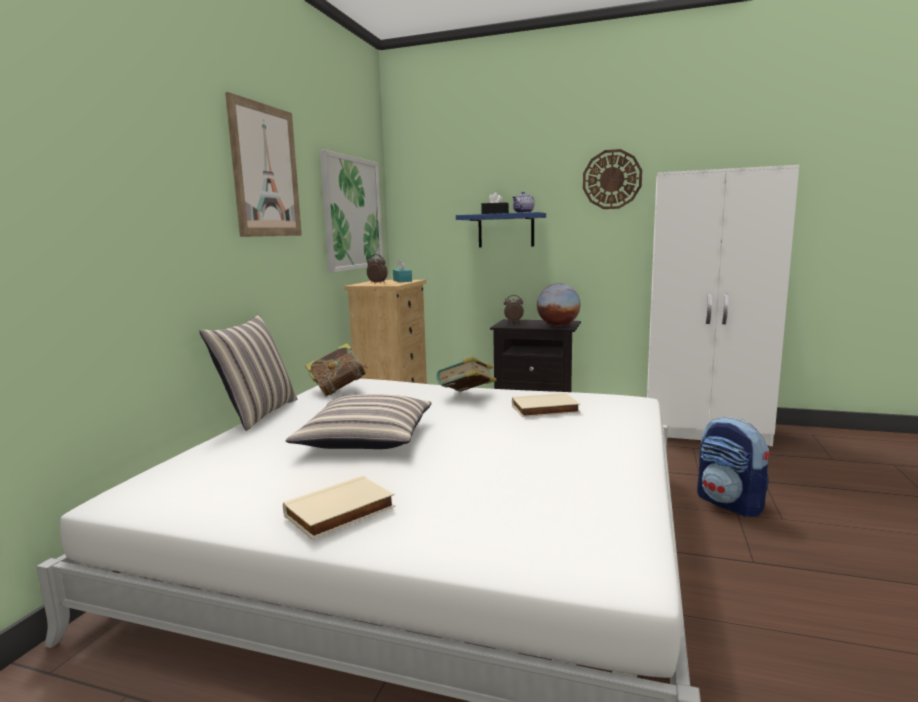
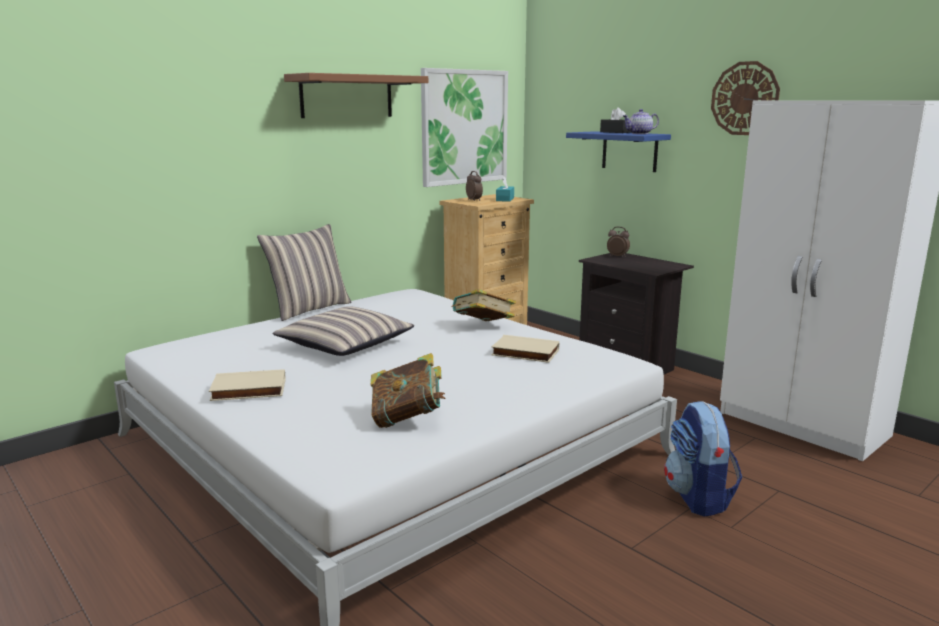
camera: 30 degrees right, 5 degrees up
picture [225,92,302,237] -> brown shelf [284,73,428,118]
book [305,343,368,396] -> book moved to [371,353,446,428]
globe [537,283,580,326] -> none

